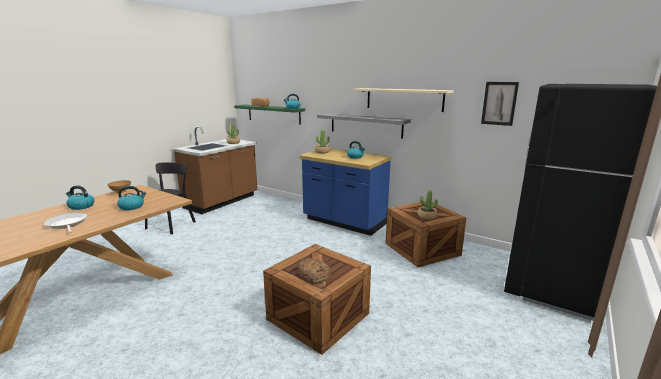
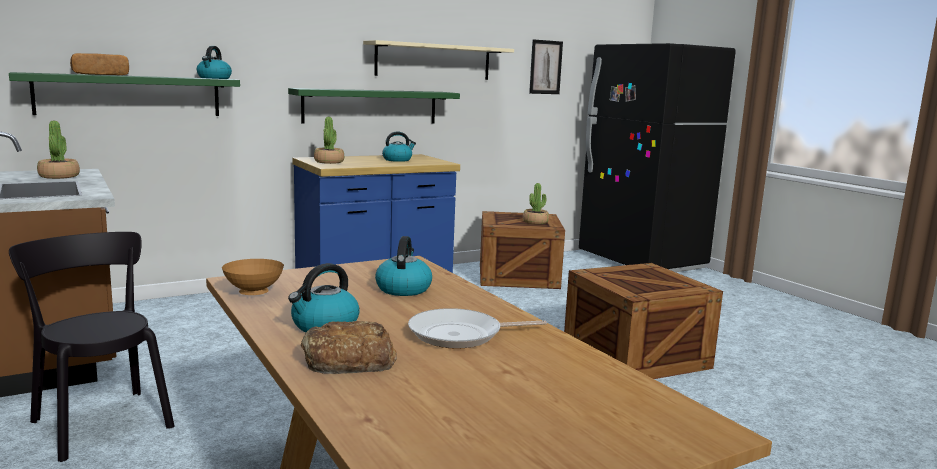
camera: 65 degrees left, 5 degrees down
bread [298,258,331,284] -> bread moved to [301,321,397,374]
grey shelf [317,113,411,138] -> green shelf [288,88,460,123]

